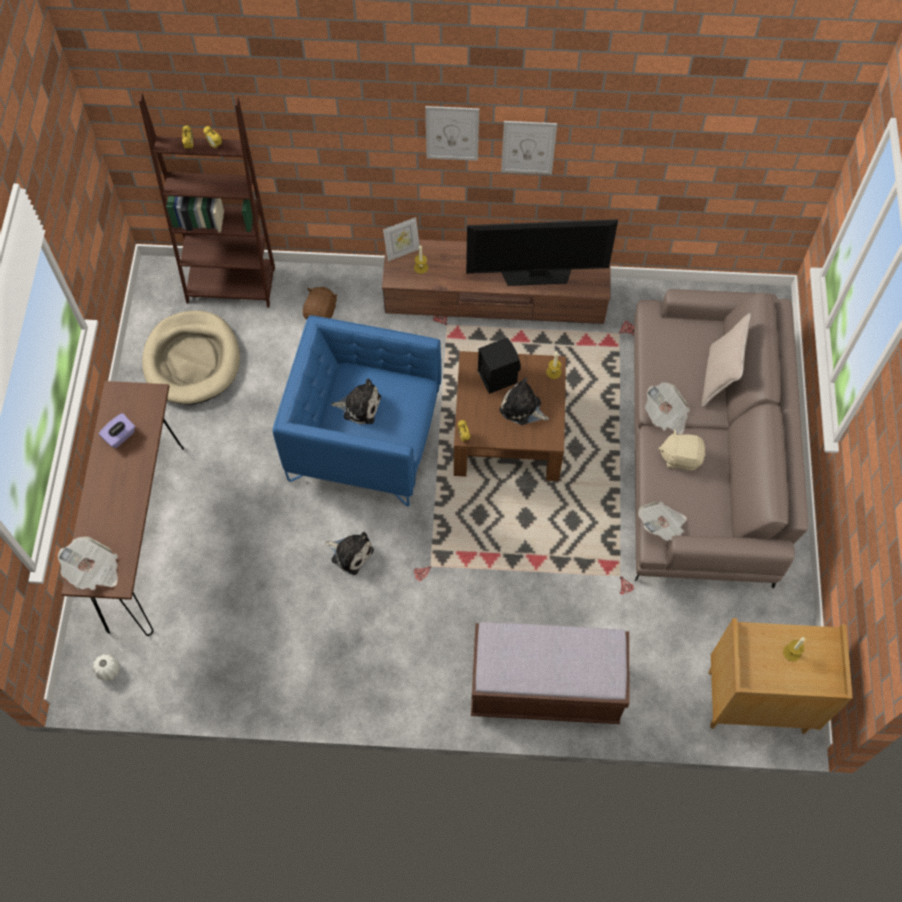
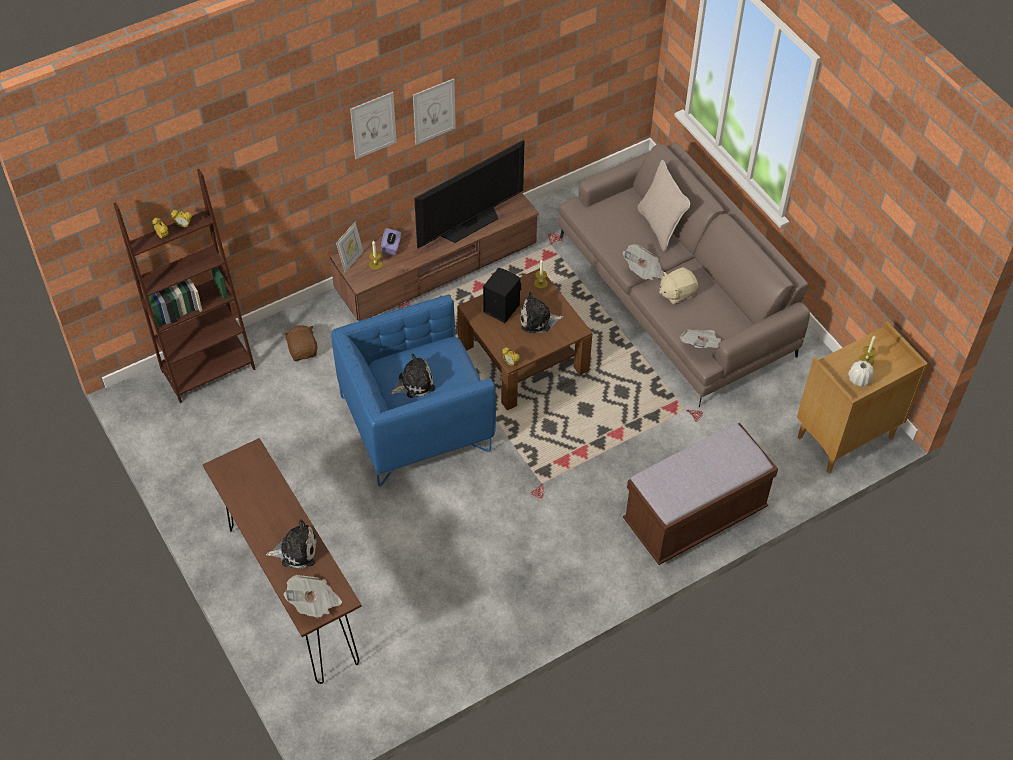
camera: 35 degrees left, 10 degrees down
white vase [93,654,120,681] -> white vase moved to [848,360,874,386]
purple tissue box [99,413,135,448] -> purple tissue box moved to [381,228,401,255]
beige dog bed [142,310,240,405] -> none
plush toy [325,532,374,575] -> plush toy moved to [266,520,317,569]

